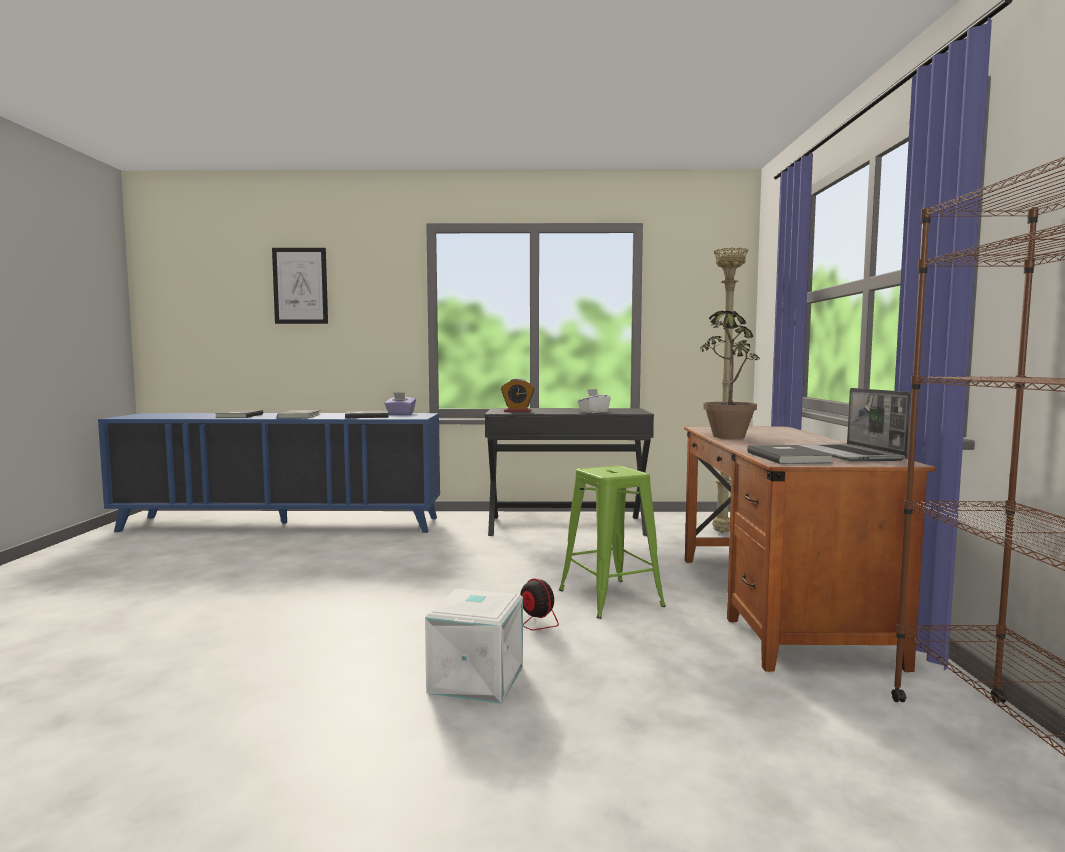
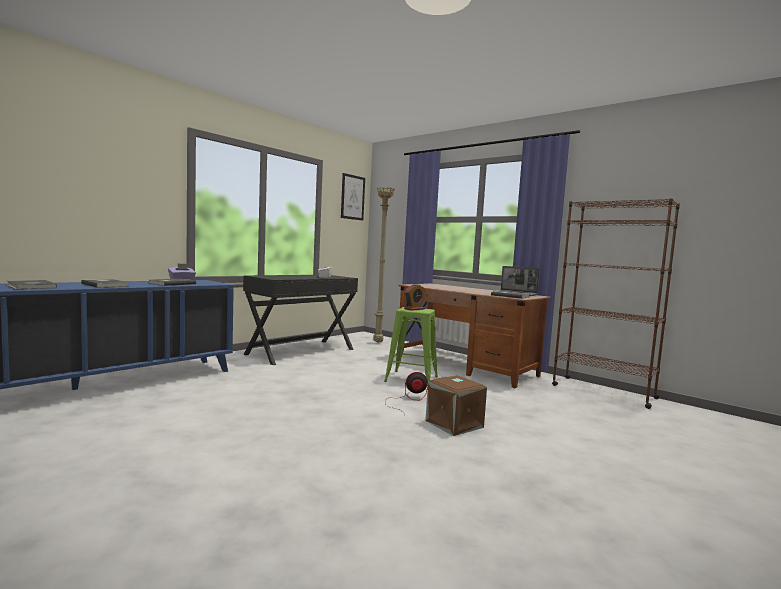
camera: 50 degrees left, 0 degrees up
picture [272,248,328,324] -> picture moved to [341,173,365,221]
white storage box [425,588,523,704] -> brown storage box [425,375,487,436]
alarm clock [501,379,535,412] -> alarm clock moved to [404,284,426,311]
potted plant [700,310,760,439] -> none

